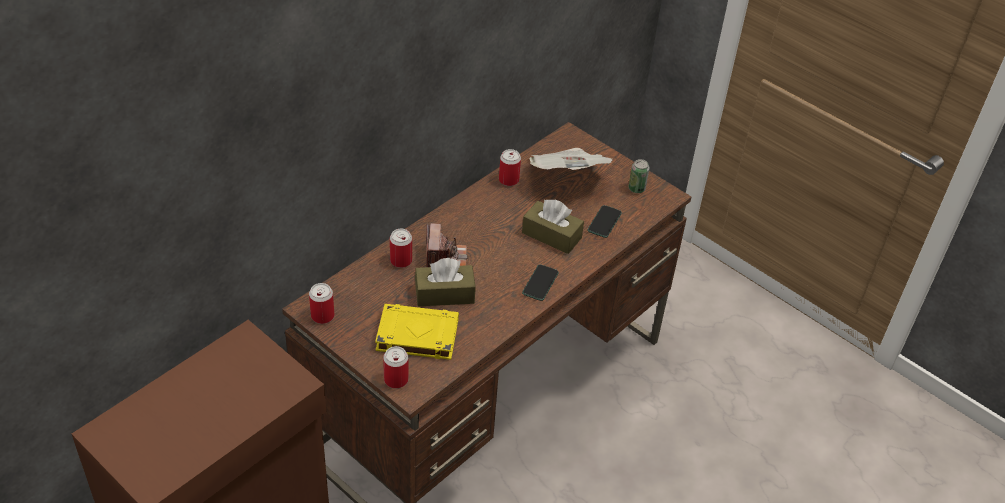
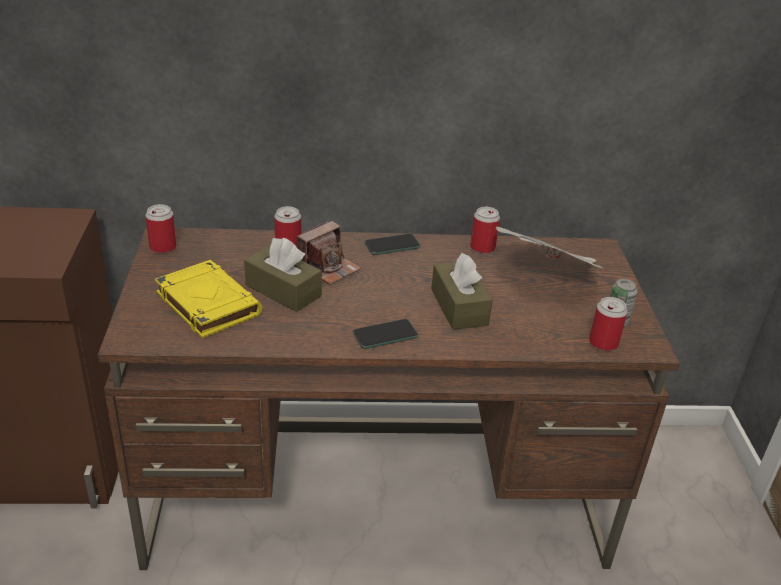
camera: 45 degrees right, 10 degrees down
can [383,346,408,389] -> can moved to [589,297,628,351]
phone [587,205,622,238] -> phone moved to [364,234,420,255]

